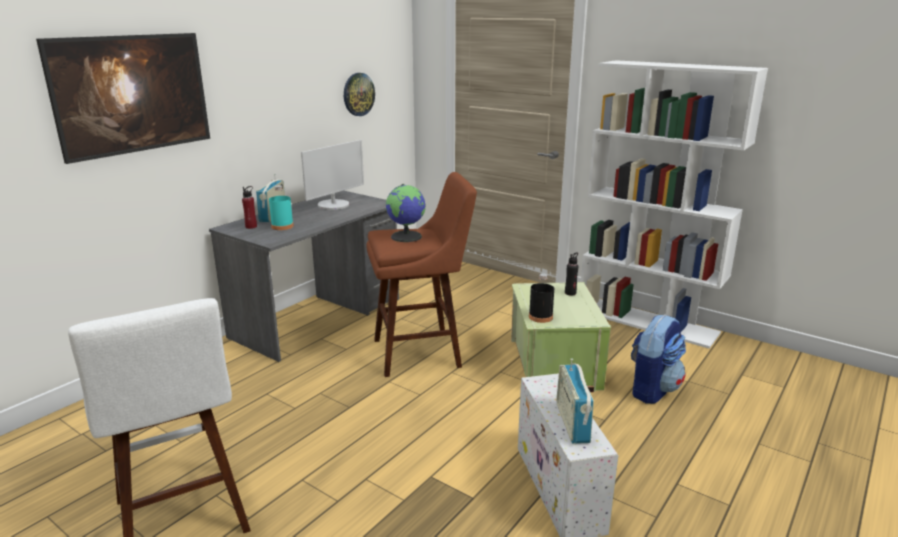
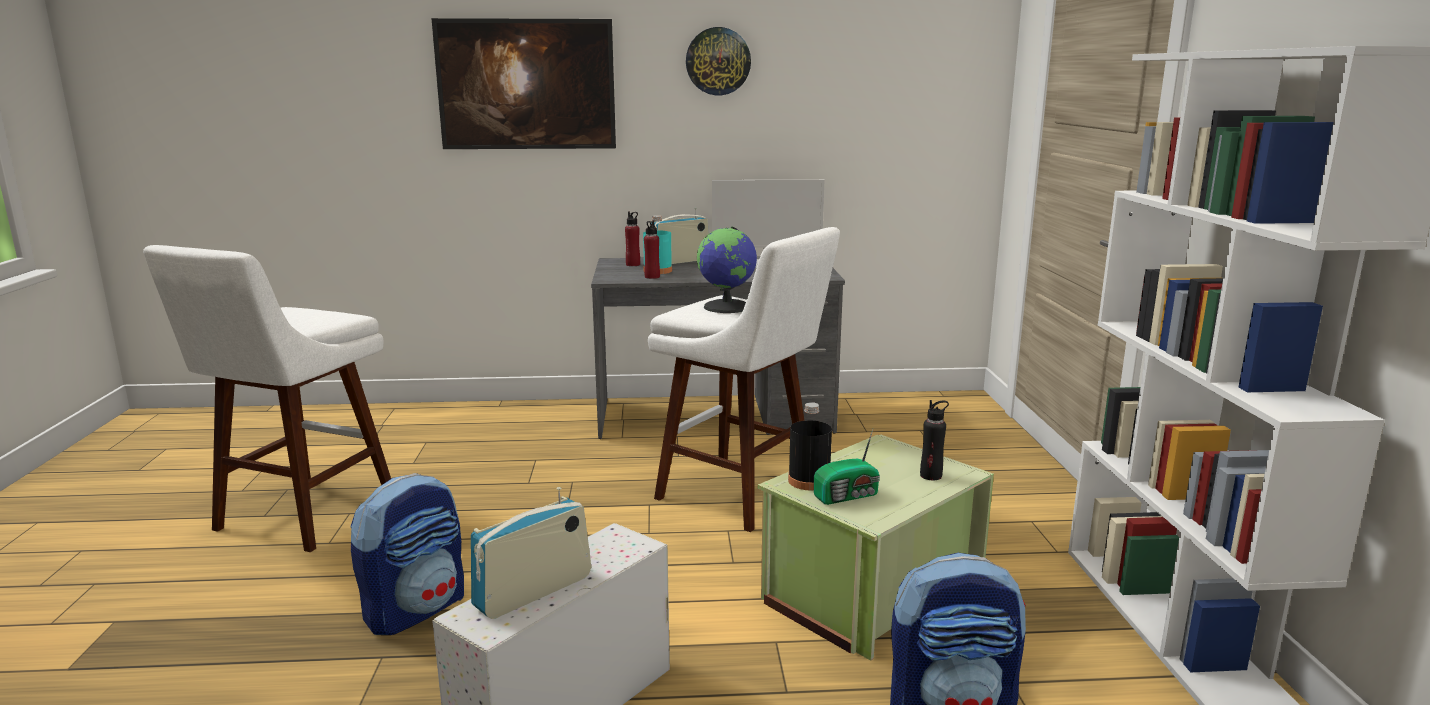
camera: 50 degrees right, 5 degrees down
wall clock [344,73,375,116] -> wall clock moved to [686,27,751,95]
brown stool [366,172,477,377] -> white stool [648,227,840,532]
none -> backpack [350,473,464,635]
none -> red bottle [644,220,660,279]
none -> radio [814,429,880,505]

